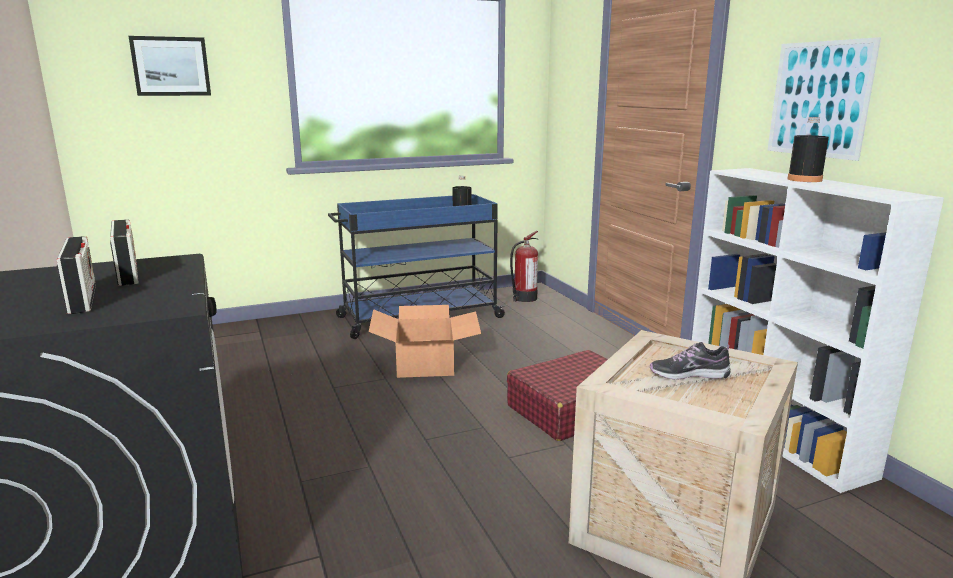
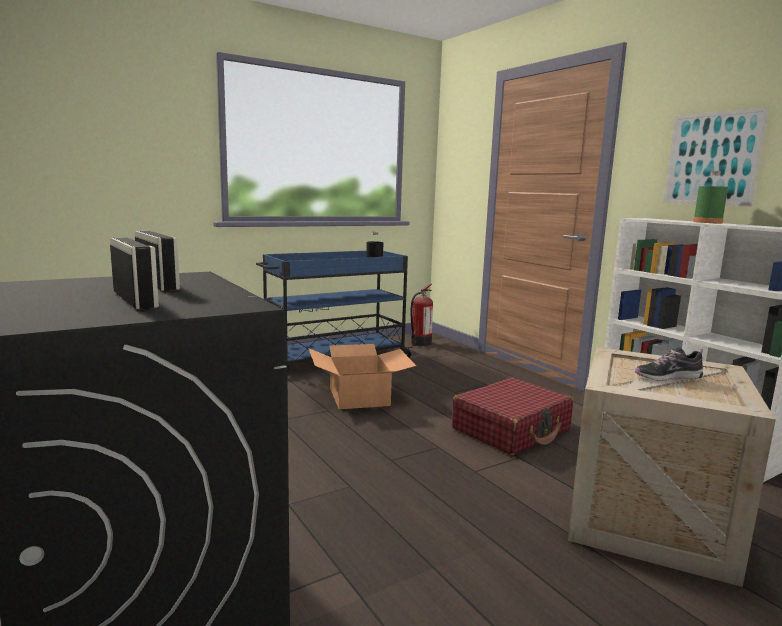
camera: 10 degrees left, 5 degrees down
picture [129,36,211,96] -> none
black bottle [787,117,829,182] -> green bottle [693,171,728,223]

